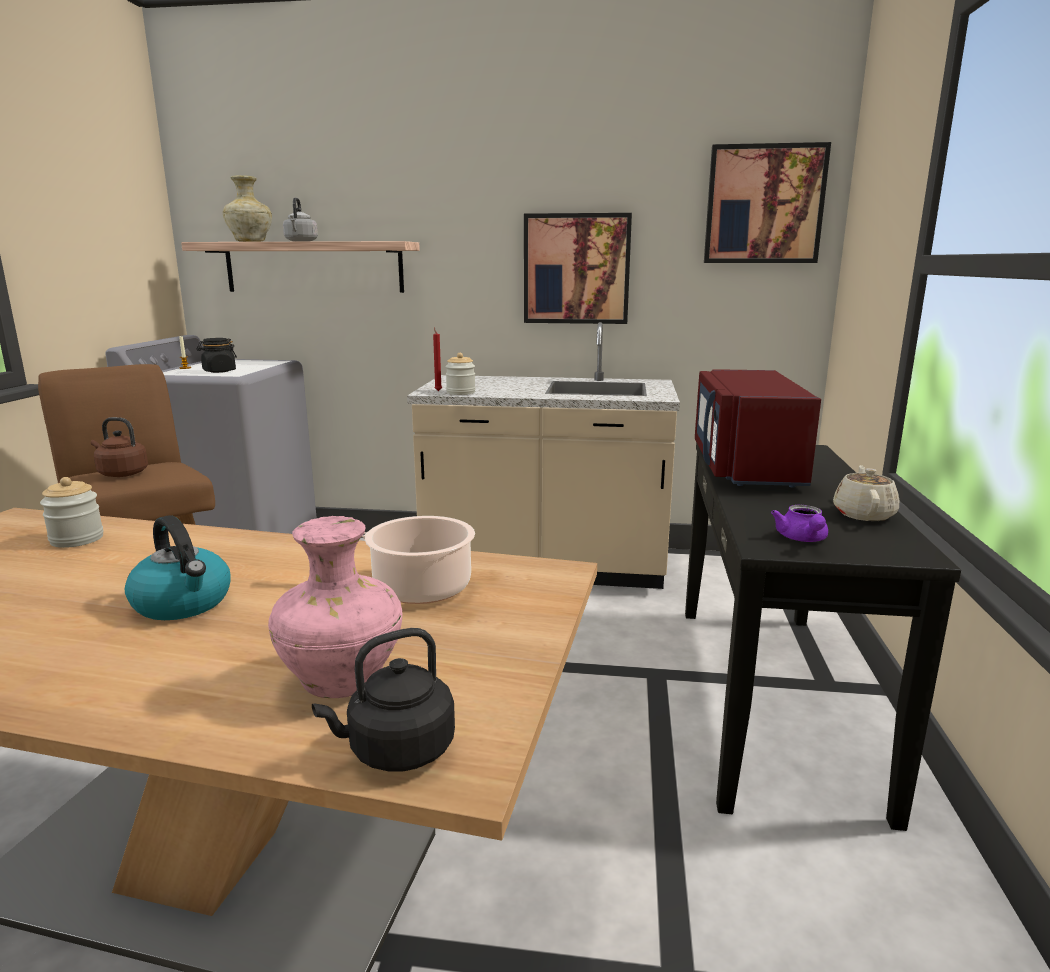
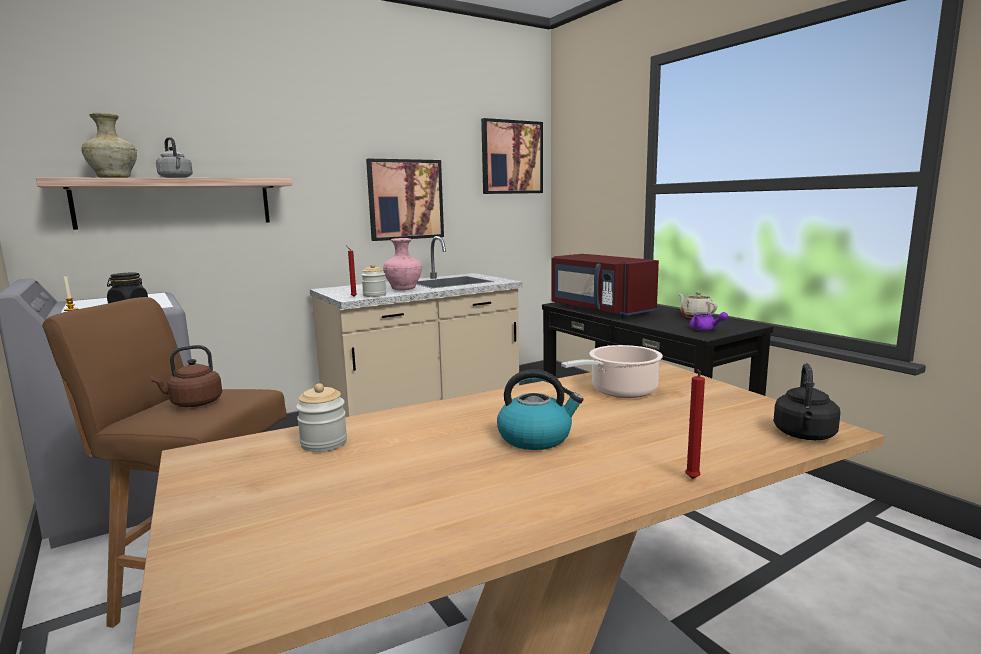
camera: 40 degrees left, 5 degrees down
pink vase [268,516,402,698] -> pink vase moved to [383,238,422,290]
none -> red candle [685,369,705,479]

